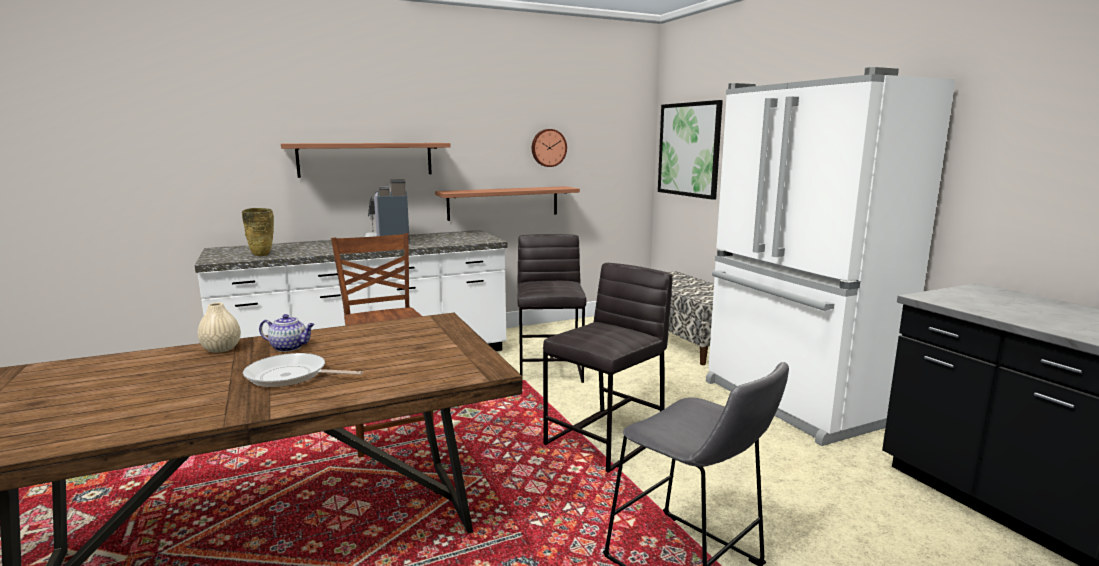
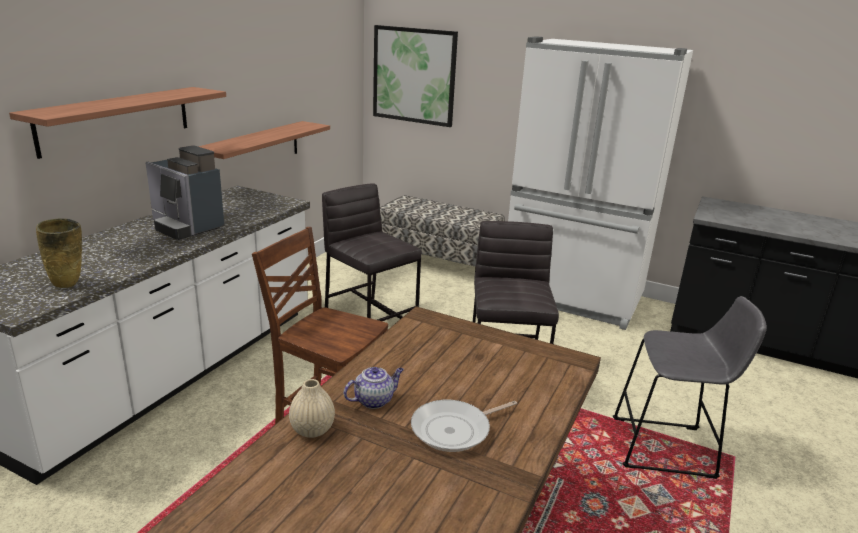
camera: 40 degrees left, 10 degrees up
wall clock [532,129,567,167] -> none

